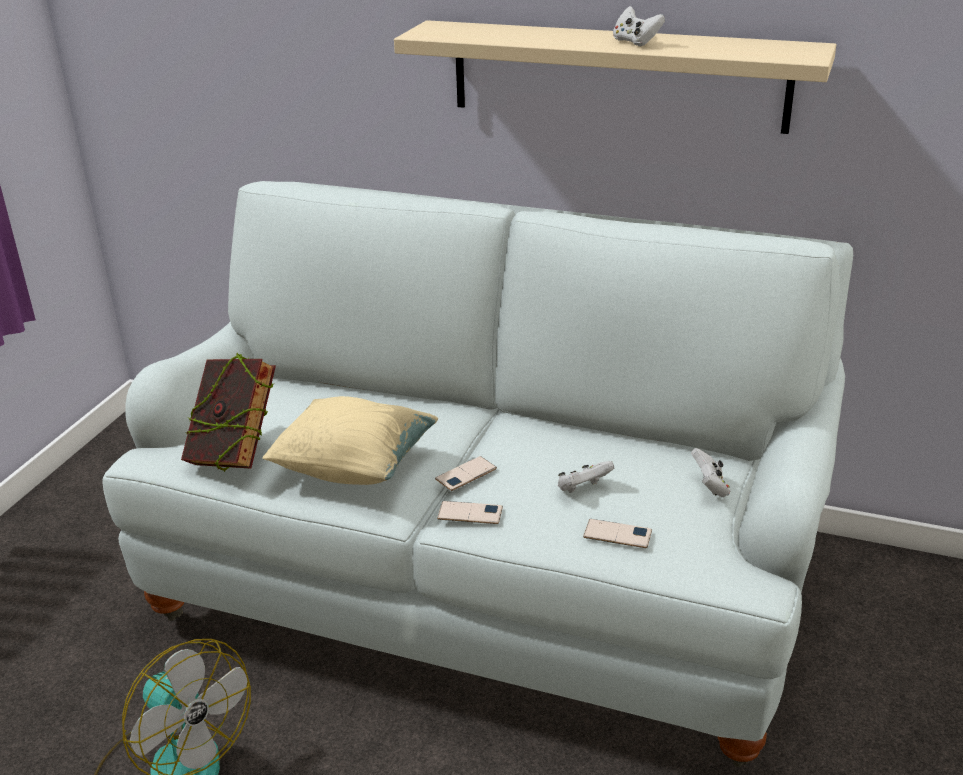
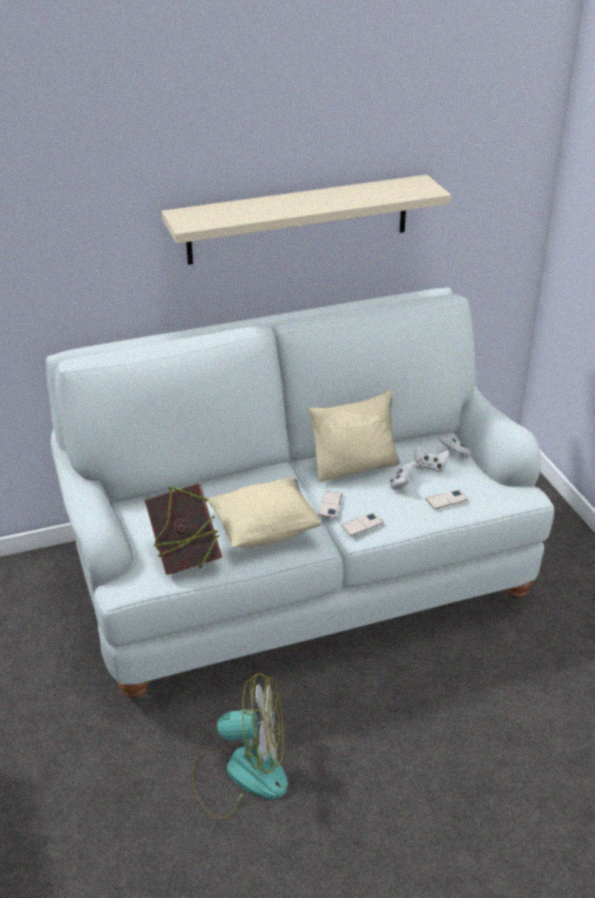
camera: 40 degrees left, 5 degrees up
white game controller [613,6,665,46] -> white game controller moved to [414,445,449,472]
none -> beige pillow [309,390,400,482]

